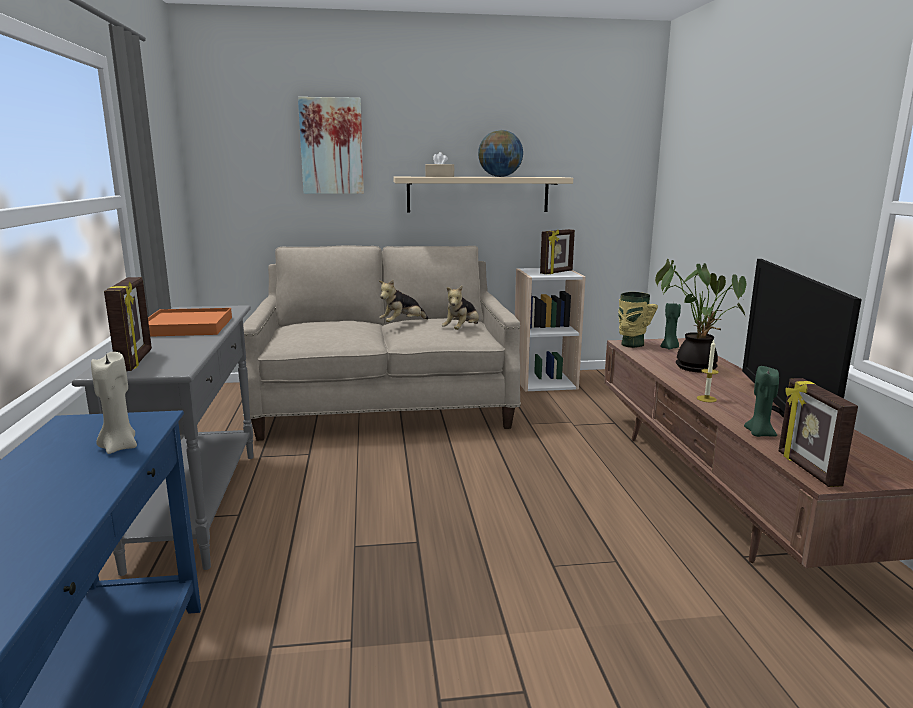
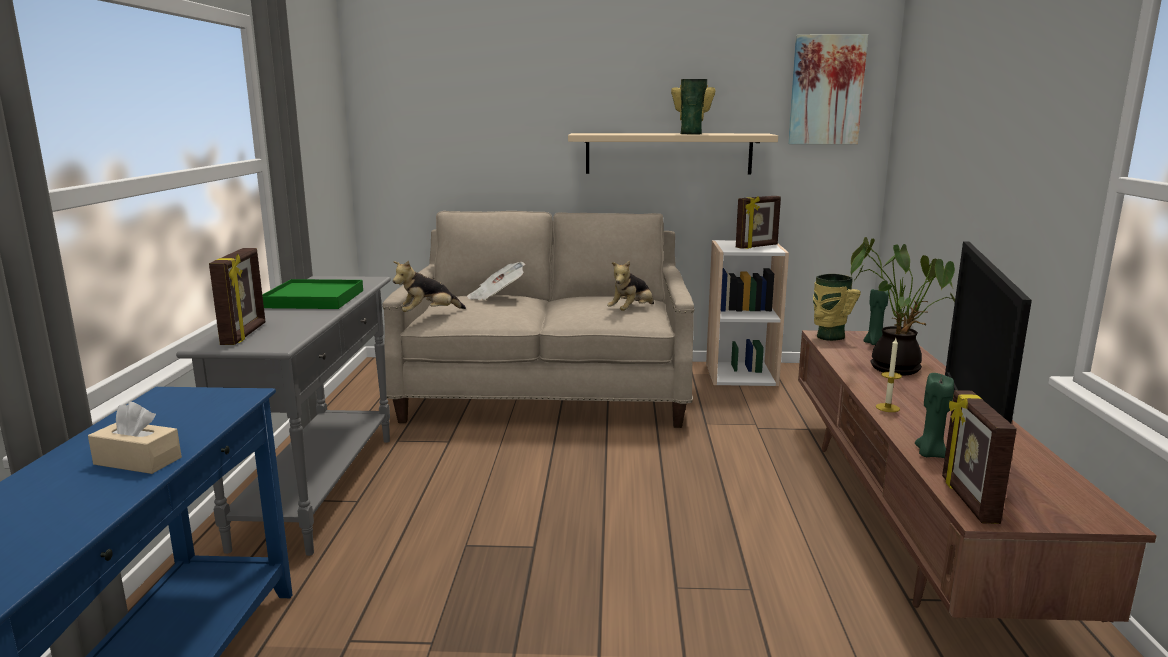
camera: 10 degrees right, 0 degrees up
beige candle [91,352,137,454] -> none
orange tray [148,308,232,337] -> green tray [262,279,363,309]
picture [298,97,364,194] -> picture moved to [788,34,868,144]
plush toy [379,280,428,322] -> plush toy moved to [393,261,466,312]
beige tissue box [425,152,454,177] -> beige tissue box moved to [88,402,182,474]
globe [478,130,523,177] -> vase [671,79,715,134]
none -> newspaper [467,262,525,300]

